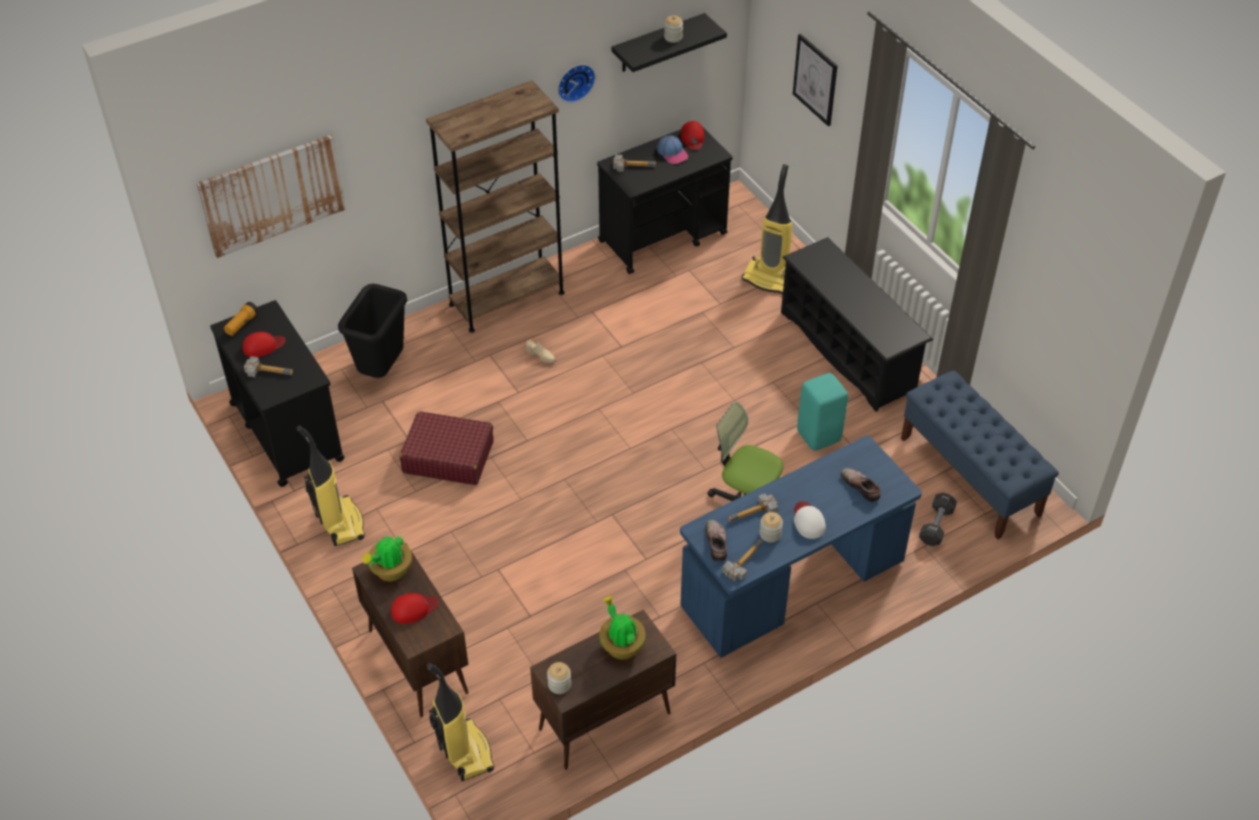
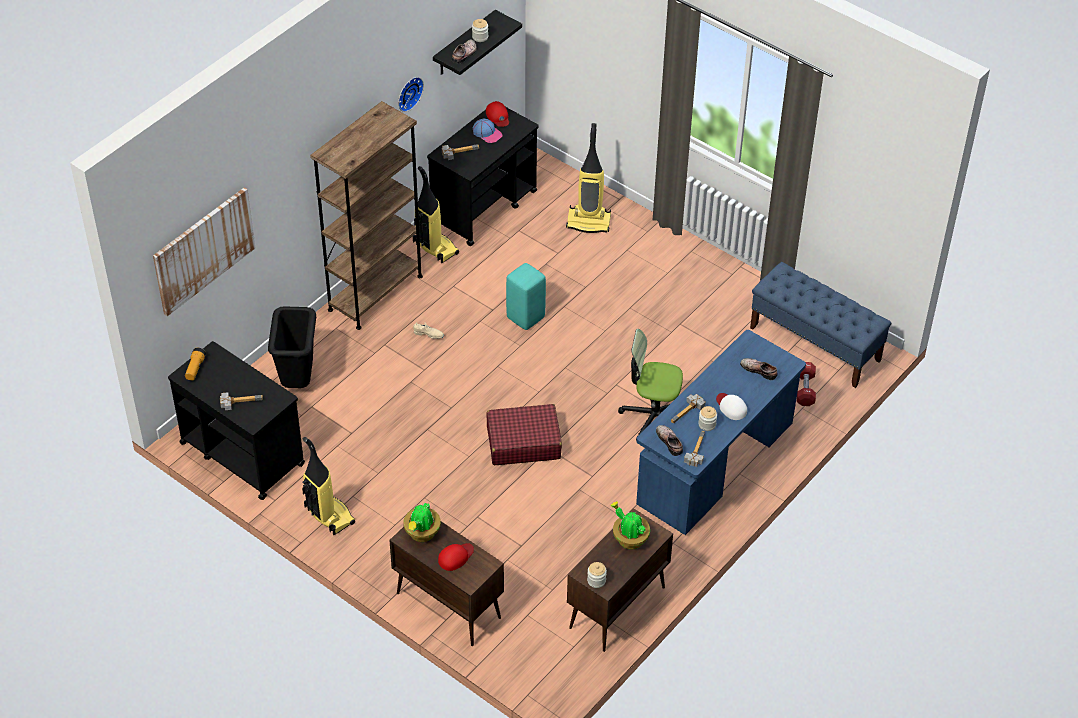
camera: 20 degrees left, 0 degrees up
red cap [243,332,285,357] -> none
red suitcase [399,411,494,485] -> red suitcase moved to [487,404,562,465]
vacuum cleaner [426,663,495,781] -> vacuum cleaner moved to [413,166,459,263]
black shoe rack [781,237,933,412] -> none
picture [793,34,837,126] -> none
turquoise stool [797,373,848,451] -> turquoise stool moved to [506,263,546,330]
black dumbbell [919,493,957,546] -> red dumbbell [797,362,816,406]
none -> shoe [452,39,477,64]

